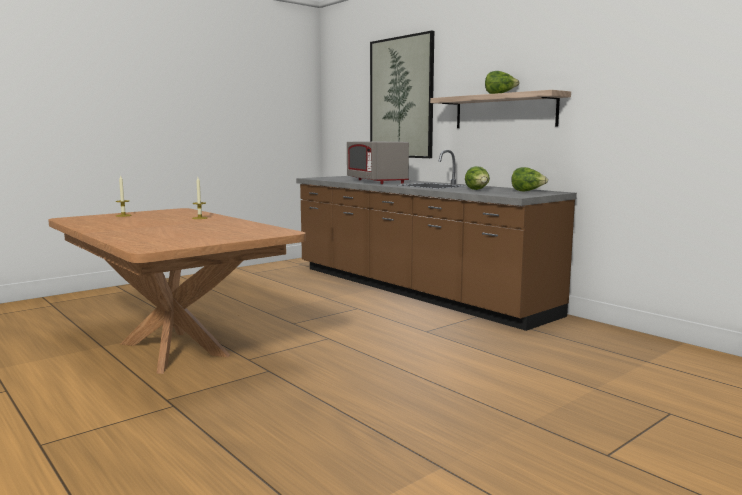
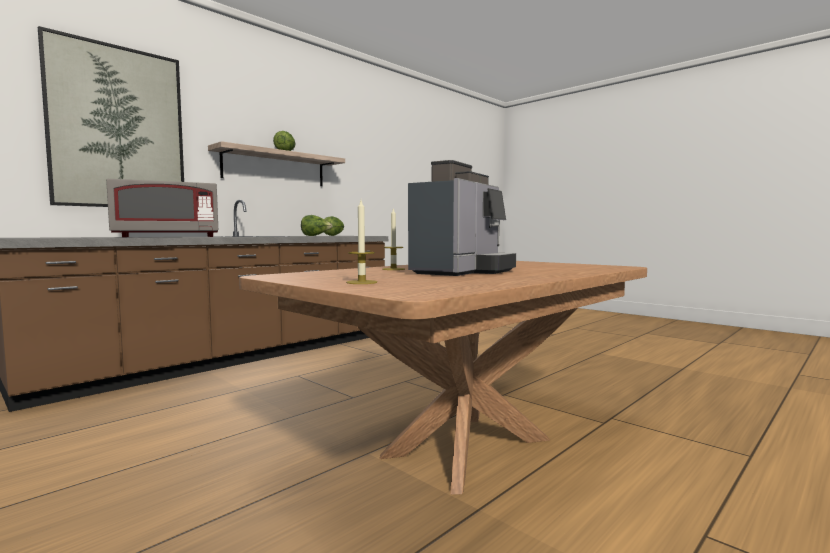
camera: 95 degrees left, 5 degrees down
none -> coffee machine [408,160,516,276]

